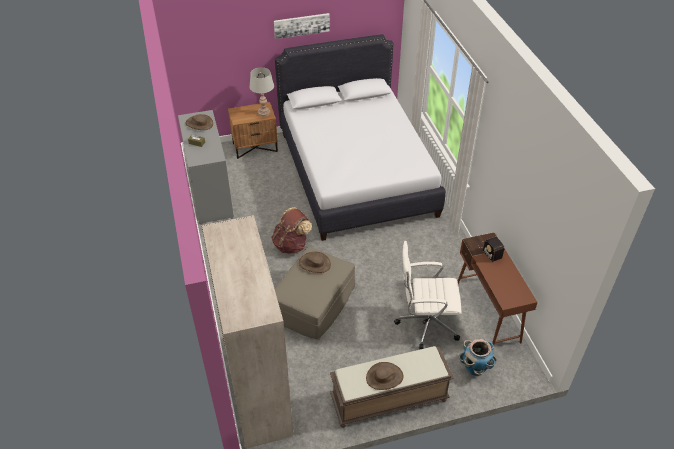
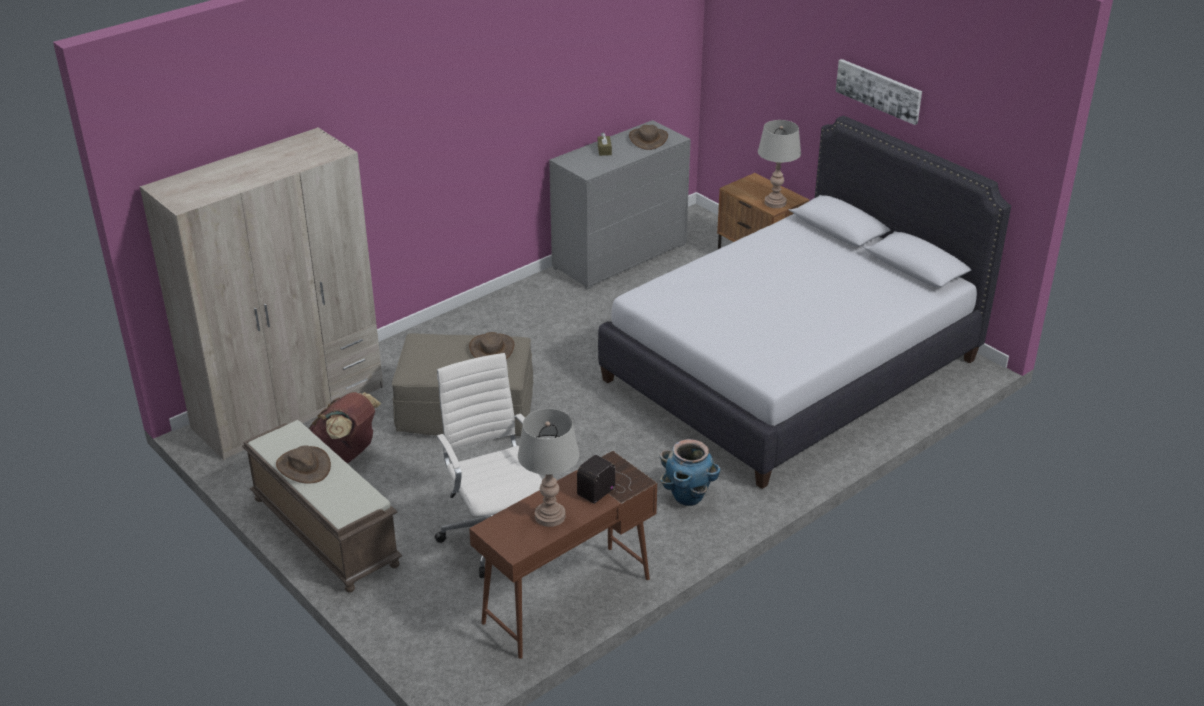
camera: 65 degrees right, 10 degrees down
brown backpack [271,207,312,254] -> brown backpack moved to [309,392,382,464]
planter [459,339,497,376] -> planter moved to [659,439,720,506]
none -> grey table lamp [518,409,580,527]

